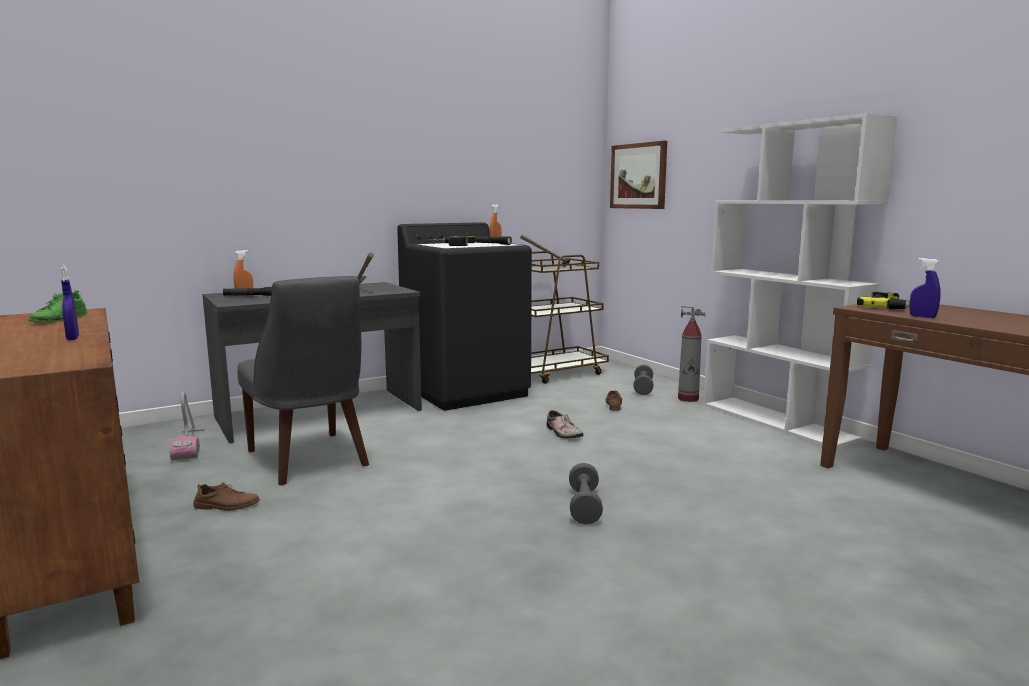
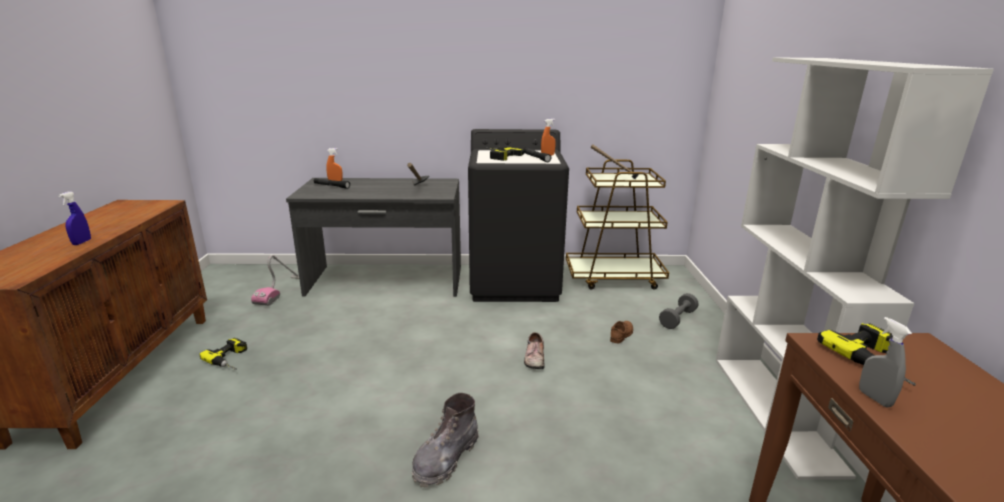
camera: 30 degrees right, 10 degrees up
green shoe [29,291,87,322] -> none
brown shoe [193,483,260,511] -> power drill [199,338,247,370]
grey chair [238,276,369,485] -> none
grey dumbbell [569,463,603,524] -> grey boot [412,393,479,488]
picture [610,141,667,209] -> none
fire extinguisher [678,306,706,402] -> none
blue spray bottle [909,258,941,318] -> grey spray bottle [859,317,912,408]

